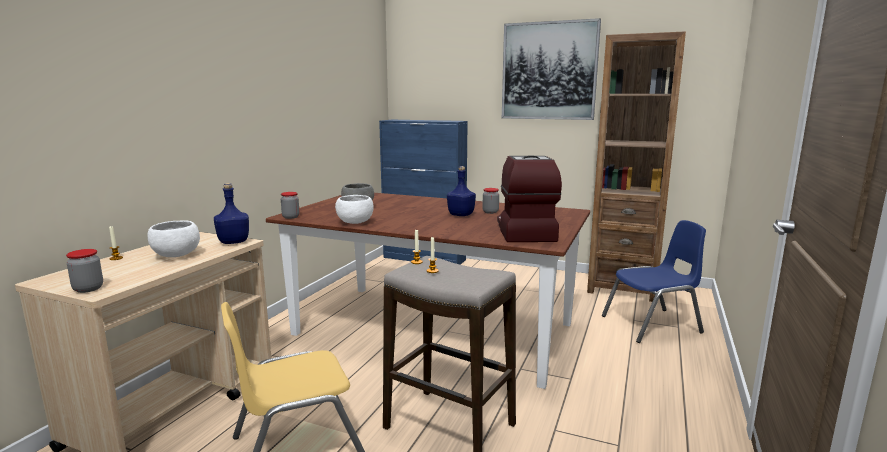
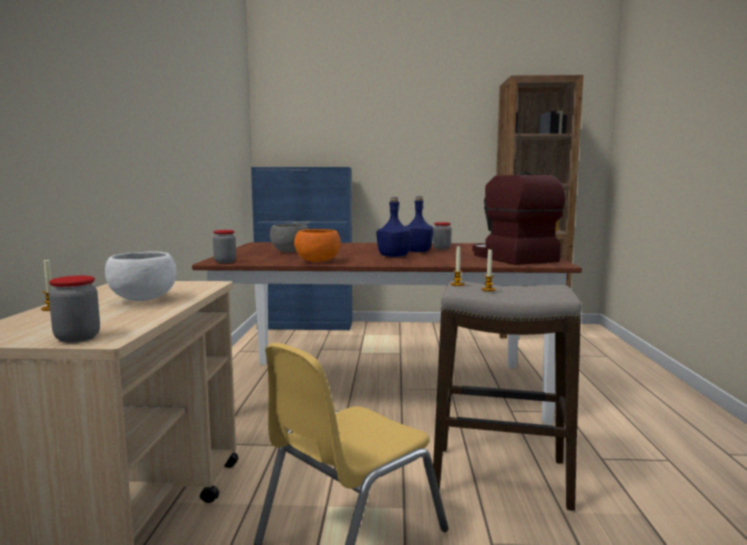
camera: 20 degrees left, 5 degrees down
blue bottle [214,183,249,244] -> blue bottle moved to [376,197,412,257]
white bowl [335,195,374,224] -> orange bowl [294,229,340,262]
picture [502,18,601,120] -> none
blue chair [602,220,706,343] -> none

